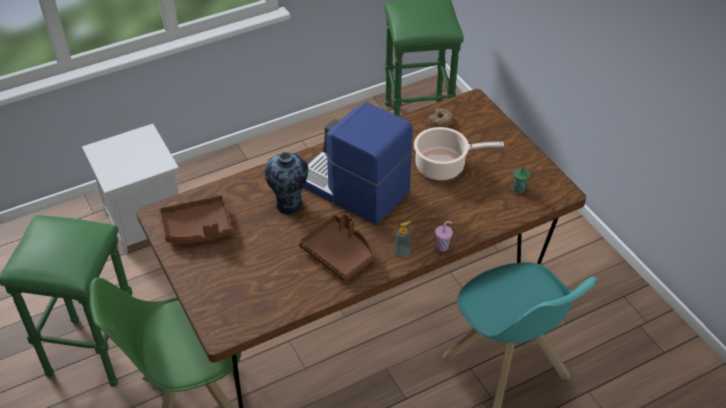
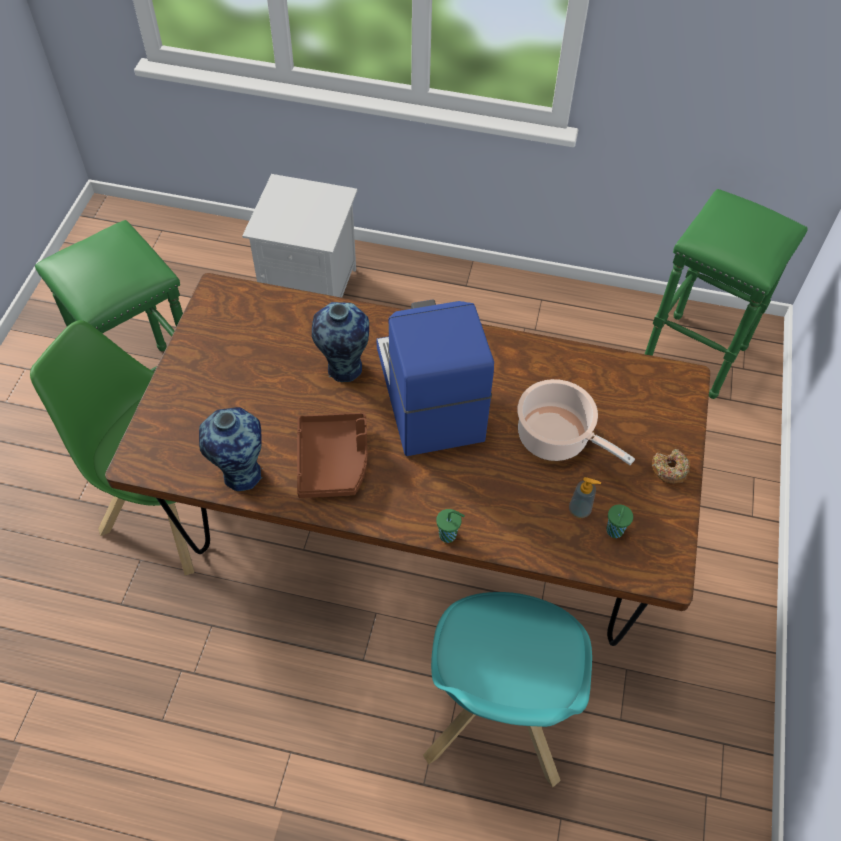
camera: 40 degrees right, 10 degrees up
brown tray [159,195,233,244] -> none
soap dispenser [394,221,412,258] -> soap dispenser moved to [569,477,601,518]
donut [428,108,453,127] -> donut moved to [652,449,690,484]
pink cup [435,221,453,251] -> green cup [436,509,465,543]
none -> vase [199,407,263,491]

